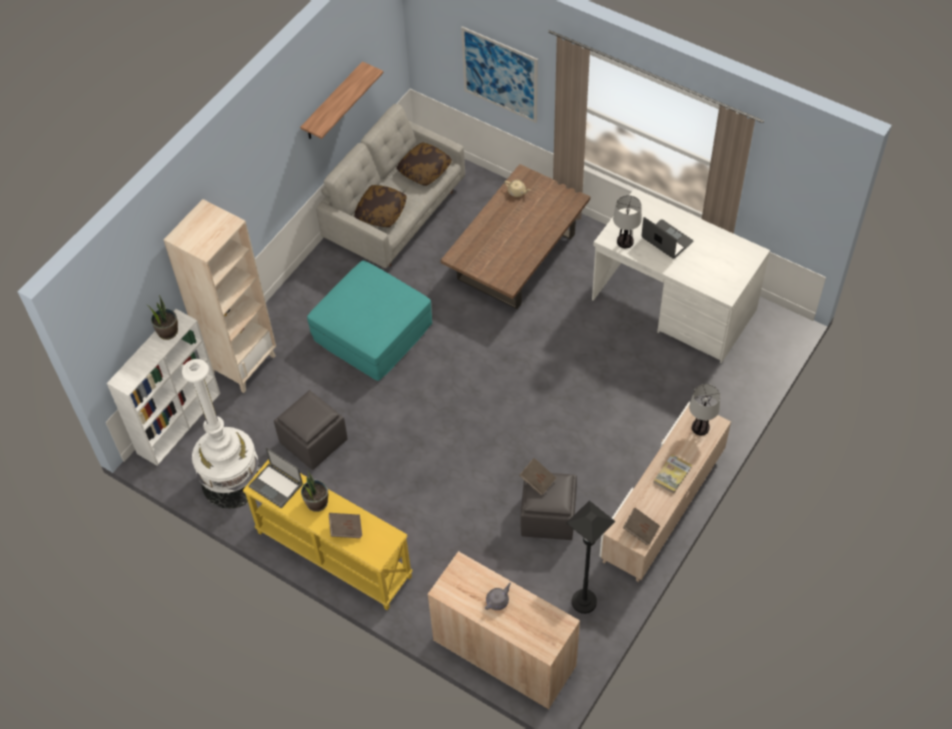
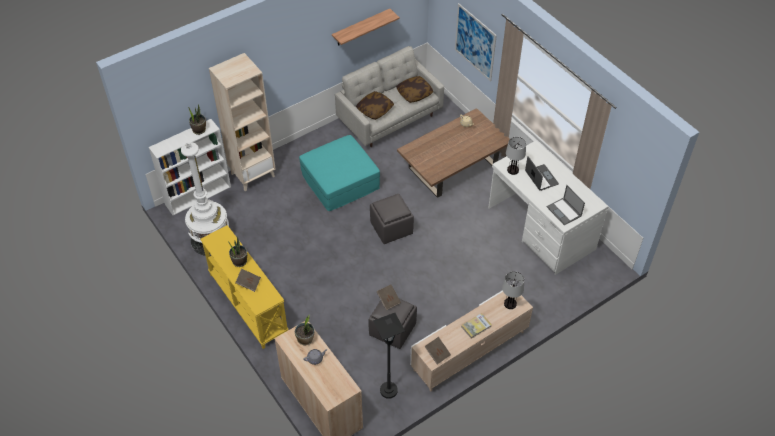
camera: 20 degrees right, 5 degrees down
laptop [249,447,303,509] -> laptop moved to [547,185,585,225]
grey ottoman [274,390,348,470] -> grey ottoman moved to [370,194,414,244]
none -> potted plant [295,314,314,346]

